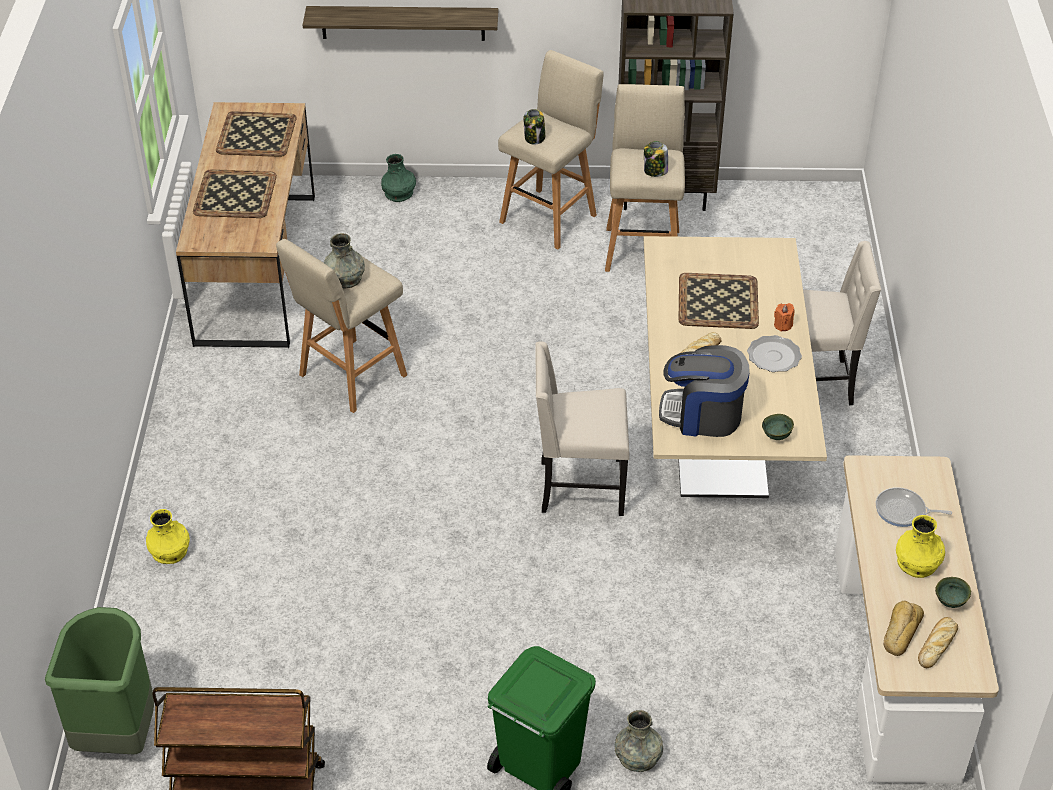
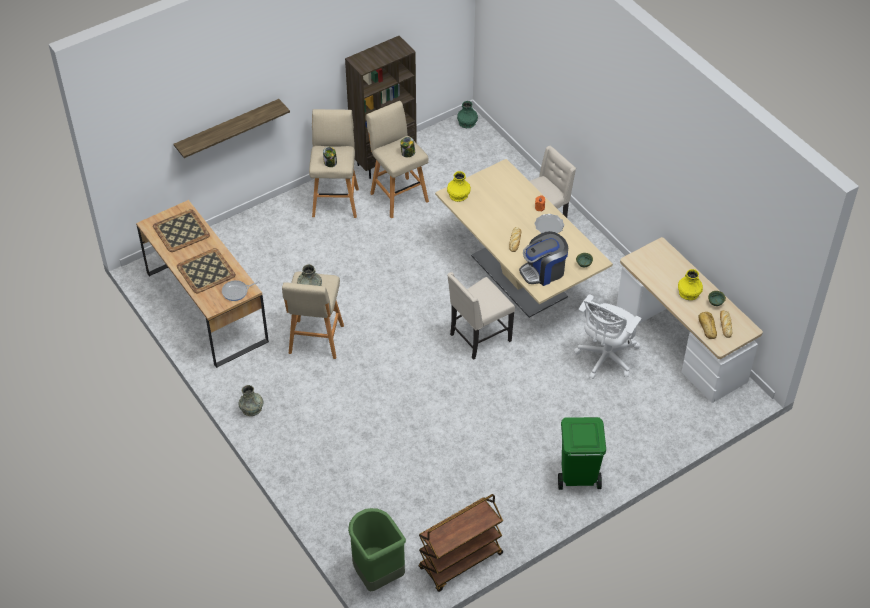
camera: 35 degrees left, 5 degrees up
yellow vase [146,509,190,564] -> yellow vase moved to [447,171,471,202]
green vase [381,154,416,202] -> green vase moved to [457,101,478,128]
grey vase [615,710,663,772] -> grey vase moved to [239,385,264,416]
tray [679,273,759,329] -> none
frying pan [876,487,952,527] -> frying pan moved to [222,280,260,301]
none -> white office chair [574,294,641,379]

